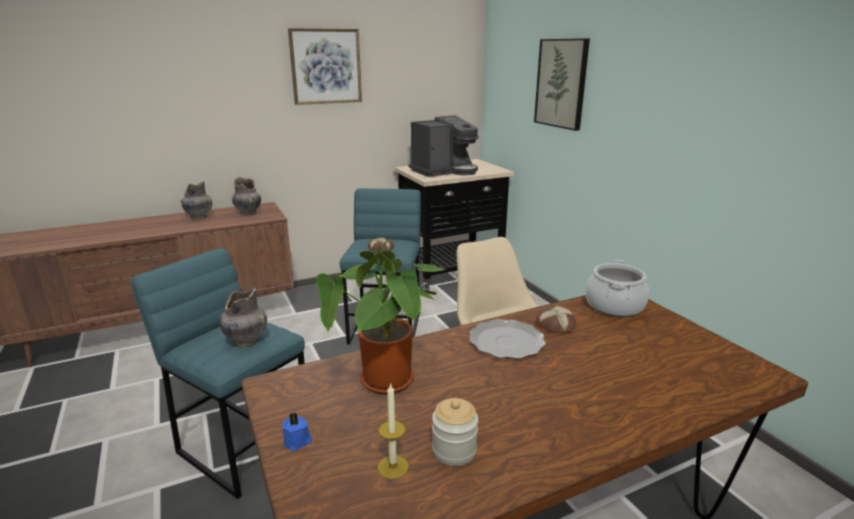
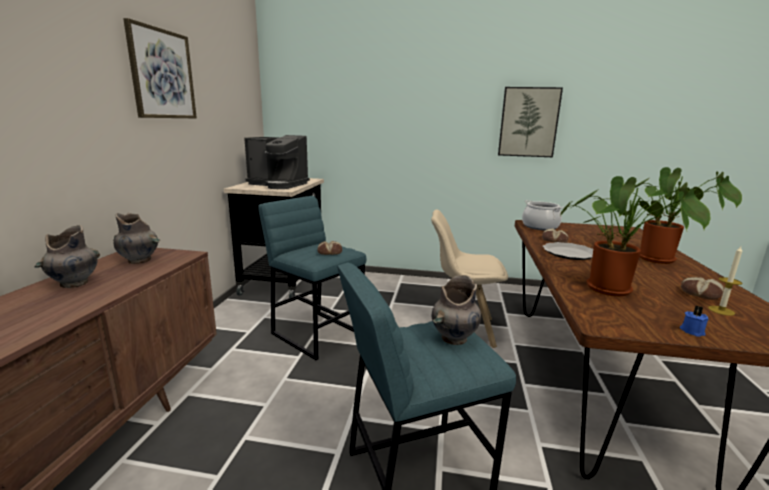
camera: 55 degrees left, 5 degrees down
coffee machine [409,115,479,177] -> coffee machine turned 105 degrees clockwise [244,135,310,189]
jar [432,398,478,466] -> bread [681,277,724,300]
picture [534,38,590,131] -> picture moved to [498,87,563,157]
none -> potted plant [633,167,742,264]

